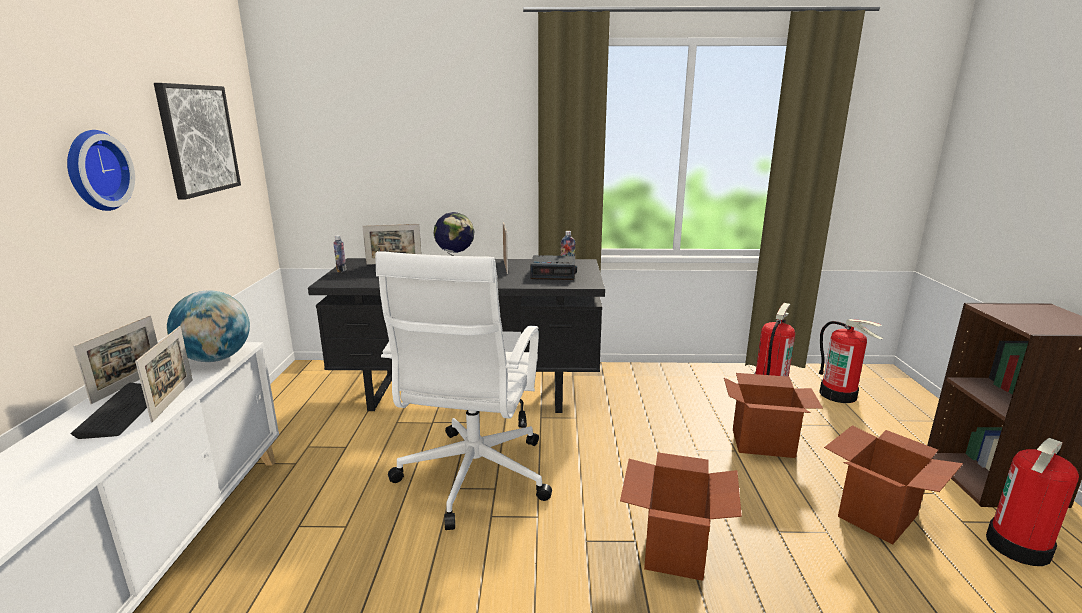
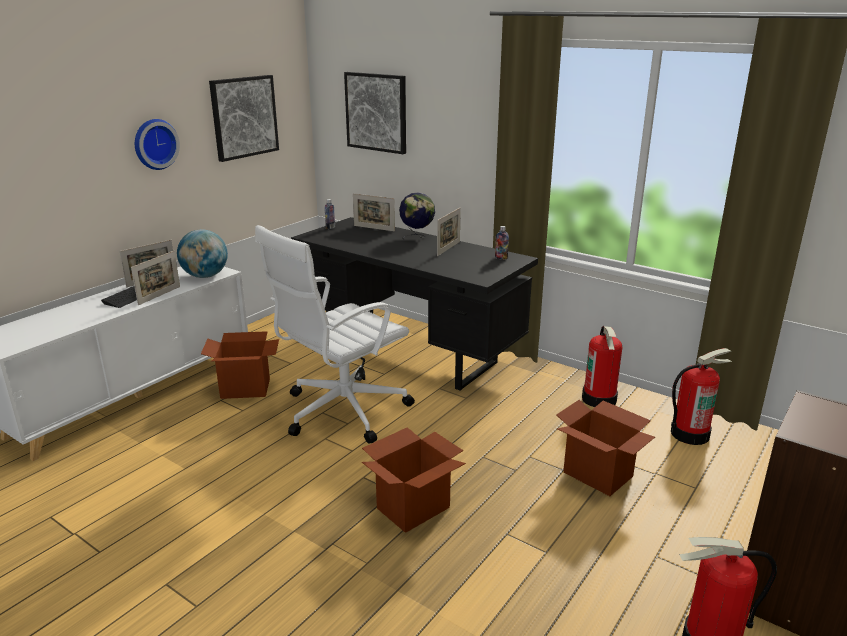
camera: 35 degrees right, 5 degrees up
alarm clock [530,255,577,280] -> none
fire extinguisher [819,319,883,403] -> fire extinguisher moved to [582,326,622,407]
cardboard box [824,425,963,545] -> cardboard box moved to [201,331,279,399]
none -> picture [344,72,406,154]

